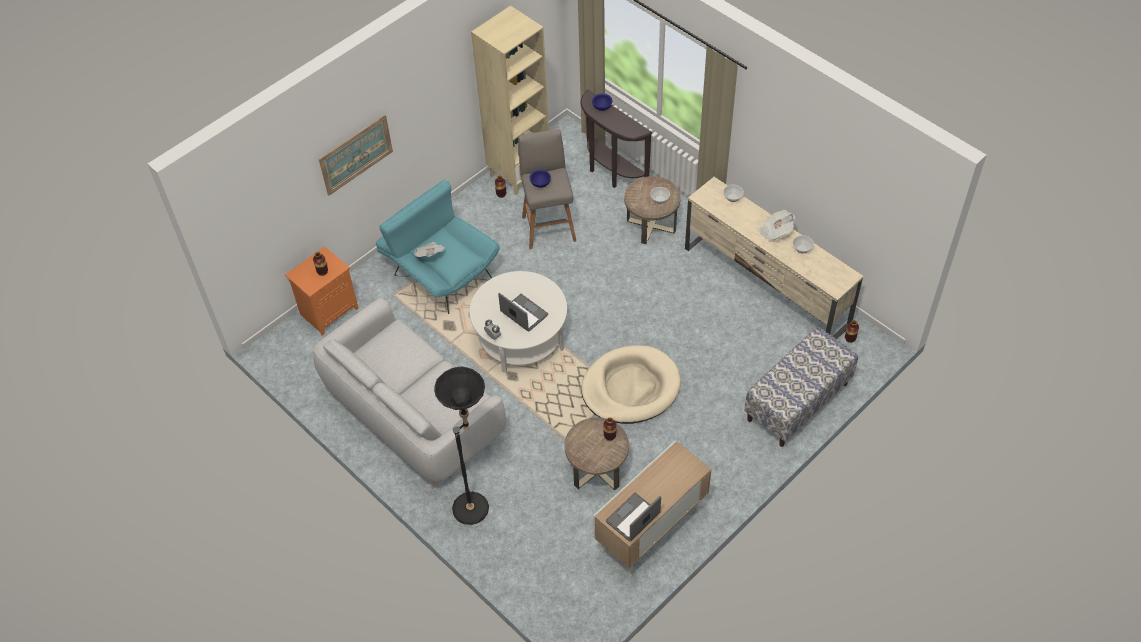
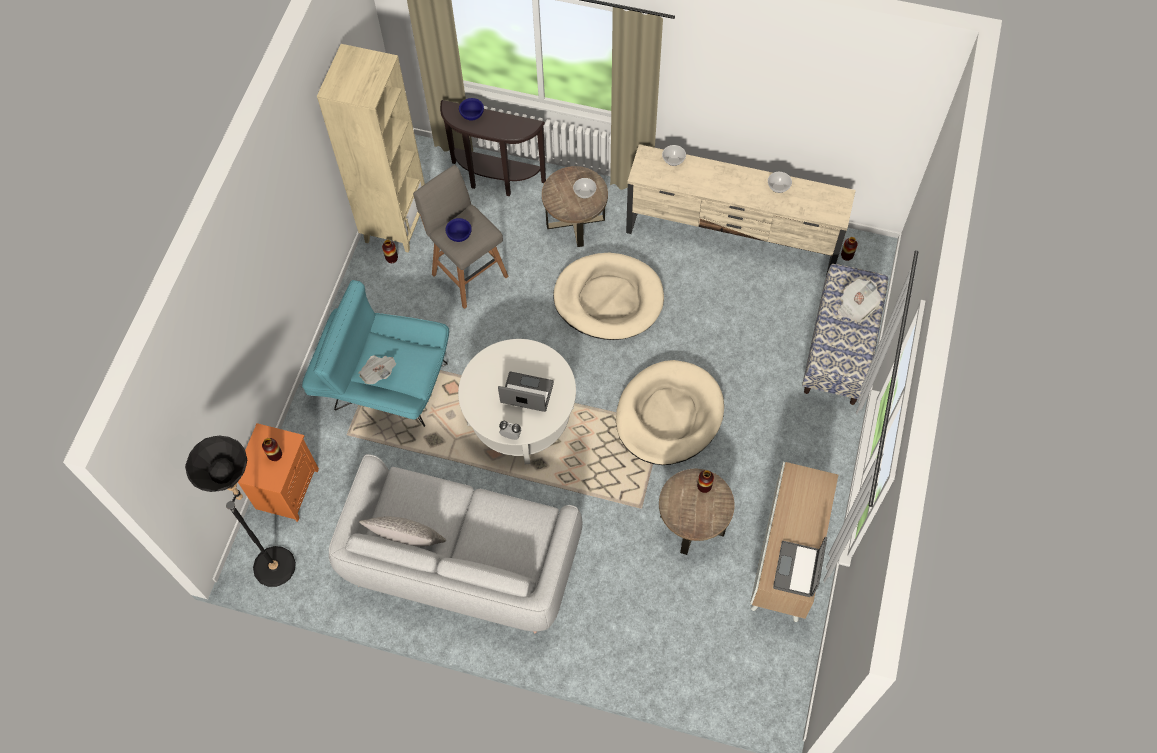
camera: 30 degrees left, 10 degrees up
picture [319,114,393,196] -> none
black floor lamp [434,366,489,525] -> black floor lamp moved to [185,436,296,587]
newspaper [758,210,795,242] -> newspaper moved to [838,279,881,322]
none -> grey pillow [359,517,446,547]
none -> beige dog bed [553,253,664,340]

